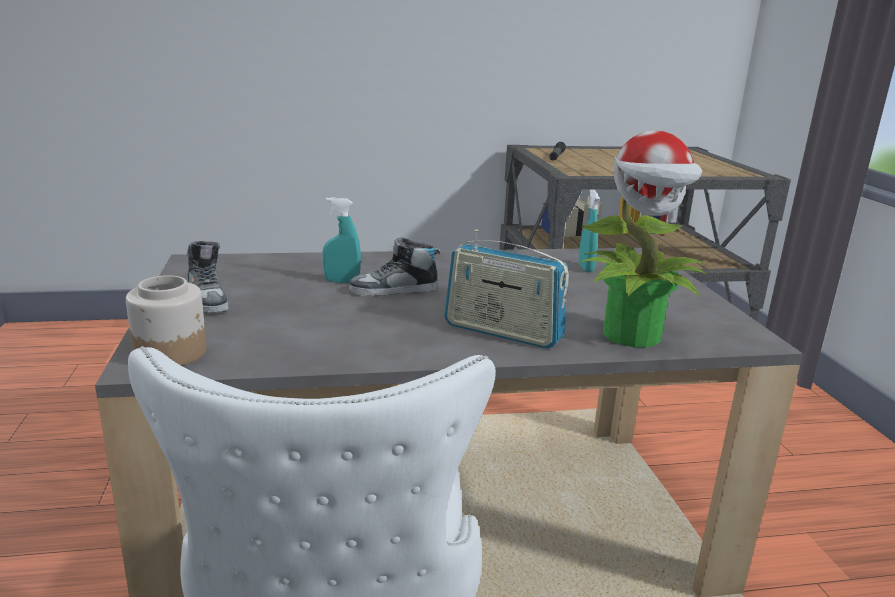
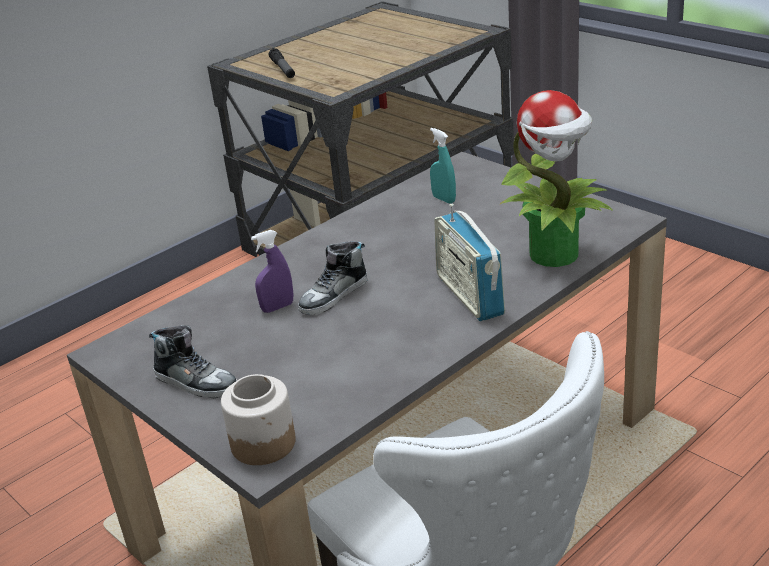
camera: 30 degrees left, 10 degrees up
turquoise spray bottle [322,197,361,283] -> purple spray bottle [251,230,293,313]
radio [444,229,569,349] -> radio turned 75 degrees clockwise [434,204,505,321]

